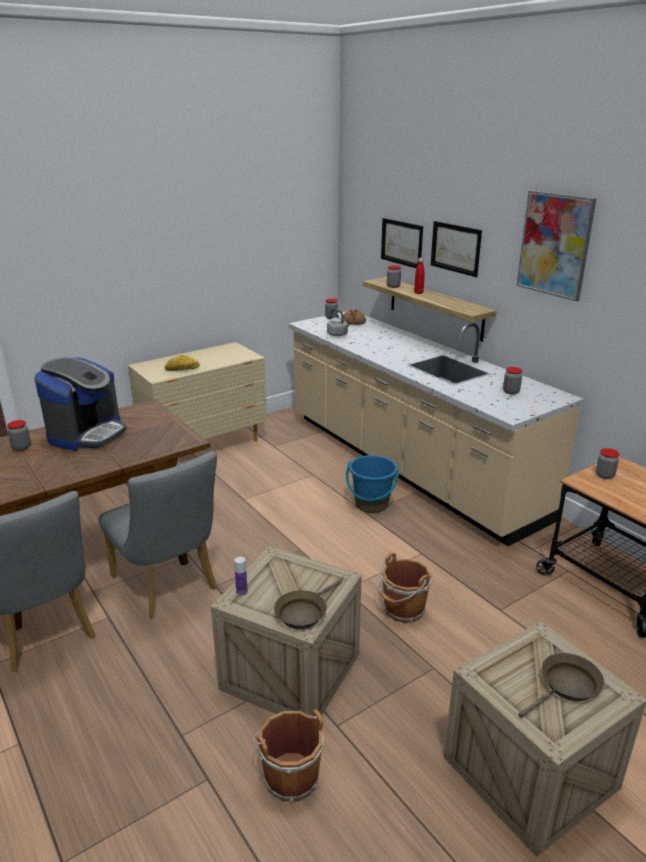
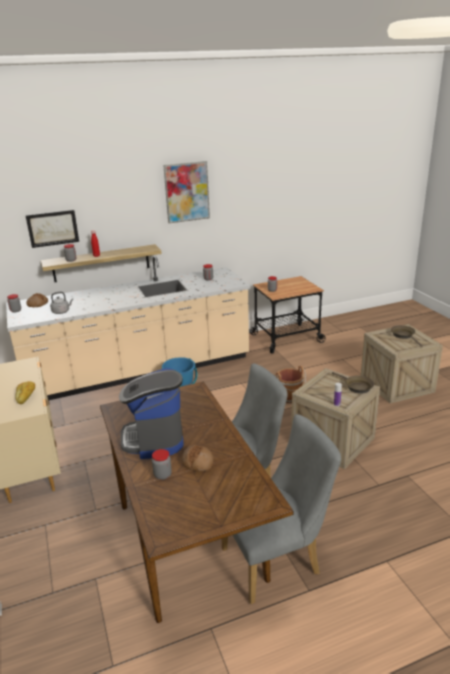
camera: 75 degrees left, 0 degrees up
coffee machine [34,357,127,451] -> coffee machine turned 135 degrees counterclockwise [119,368,183,459]
brown bucket [253,709,324,802] -> none
picture [431,221,482,277] -> none
none -> bread [182,445,213,472]

